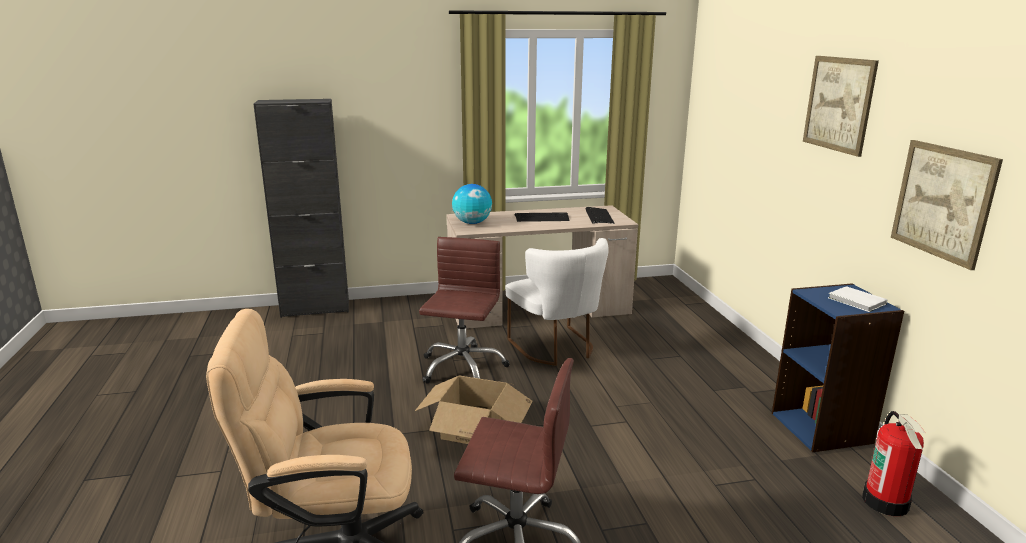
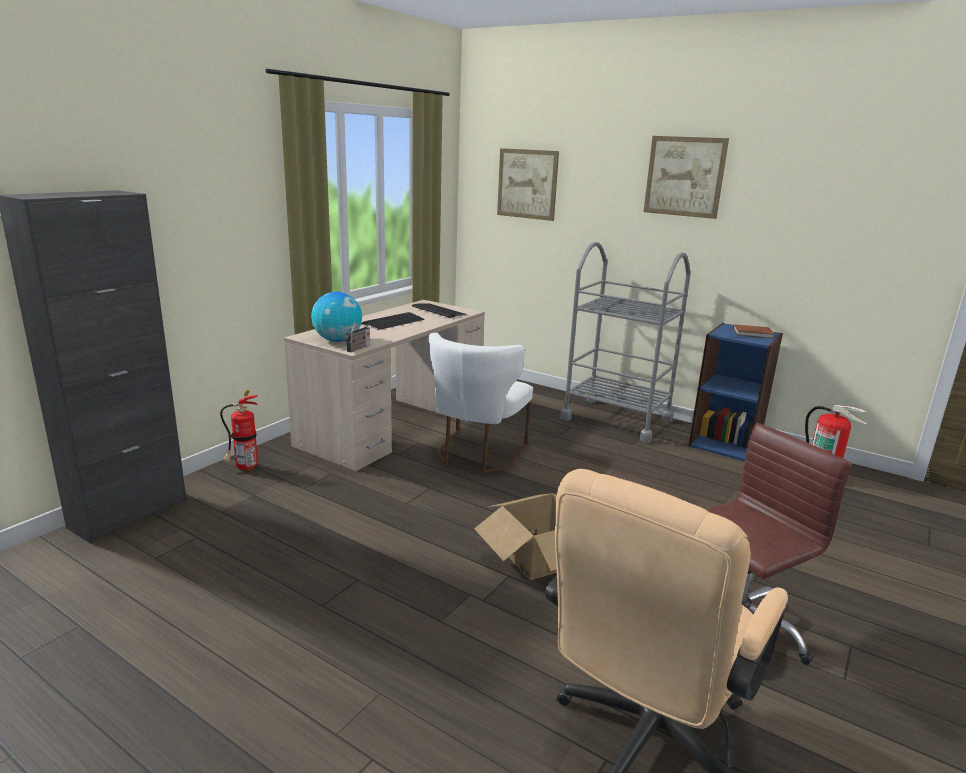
camera: 45 degrees left, 0 degrees up
brown office chair [419,237,509,384] -> none
white chair [505,238,609,366] -> white chair turned 90 degrees clockwise [429,333,533,474]
white book [828,286,888,312] -> brown book [733,324,775,338]
picture [891,140,1003,270] -> picture moved to [497,148,559,221]
none -> fire extinguisher [220,390,258,471]
none -> radio [345,322,370,352]
none -> grey cart [560,242,691,443]

